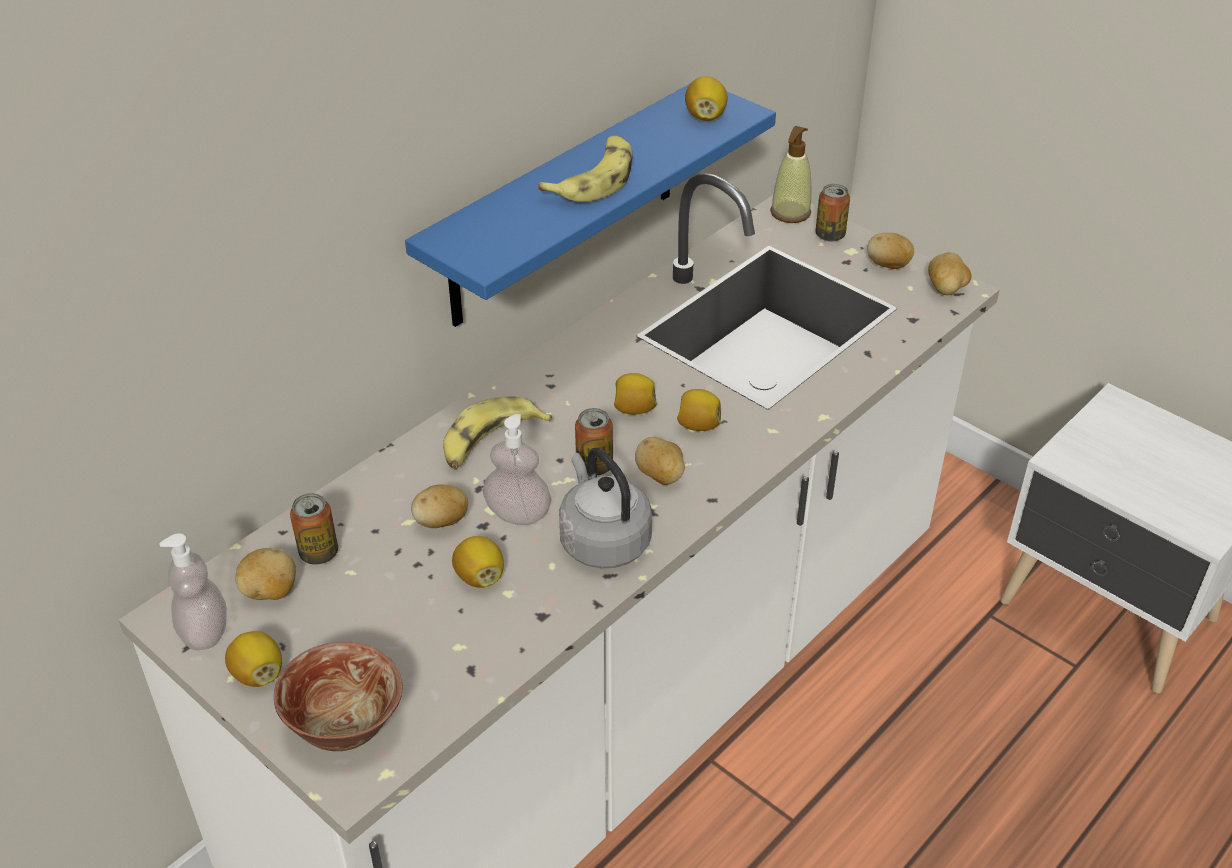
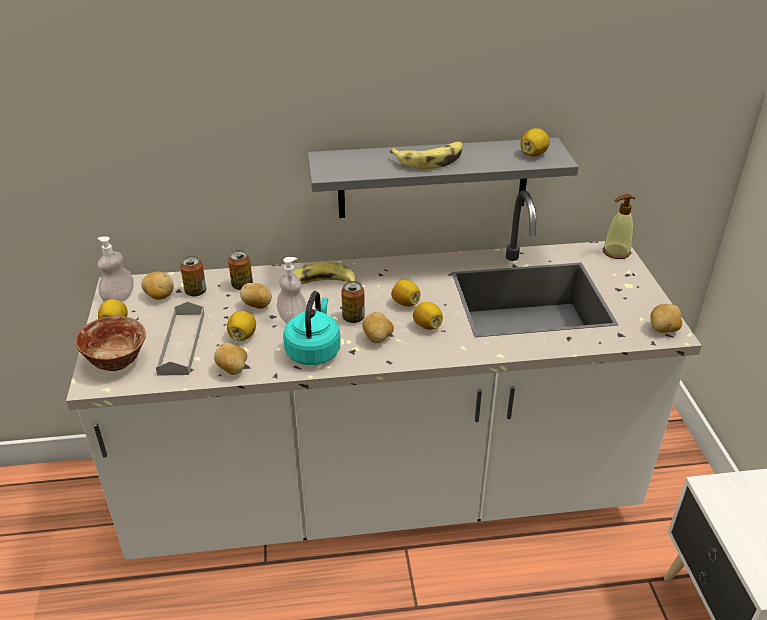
camera: 40 degrees right, 5 degrees down
blue shelf [405,84,776,327] -> grey shelf [308,138,579,218]
grey kettle [559,448,652,569] -> turquoise kettle [283,291,341,365]
can [815,184,850,242] -> can moved to [228,250,253,290]
potato [867,233,914,269] -> potato moved to [214,343,247,375]
none -> grey tray [156,301,204,376]

